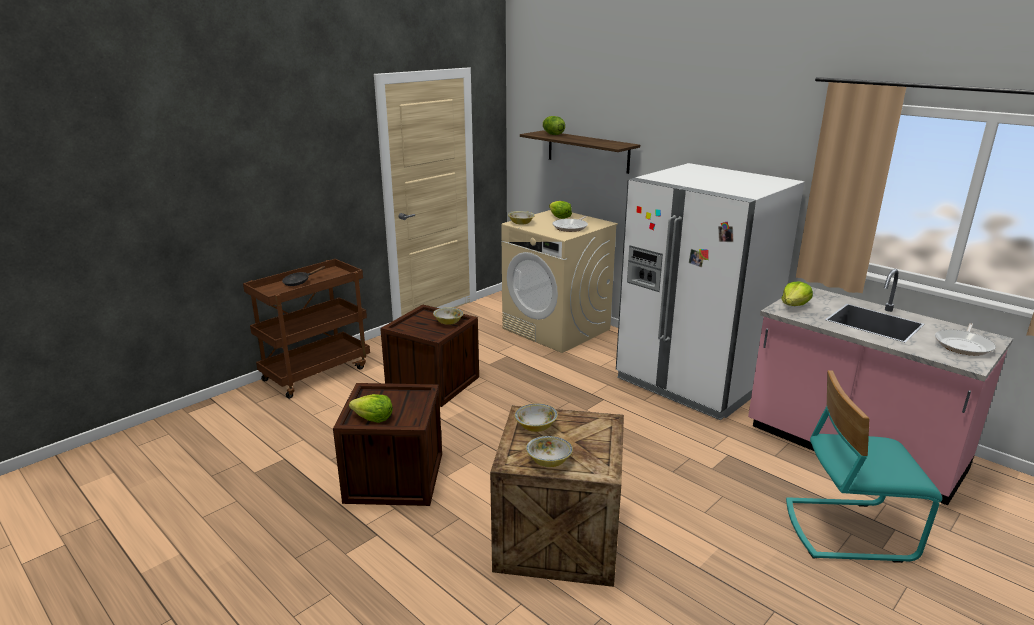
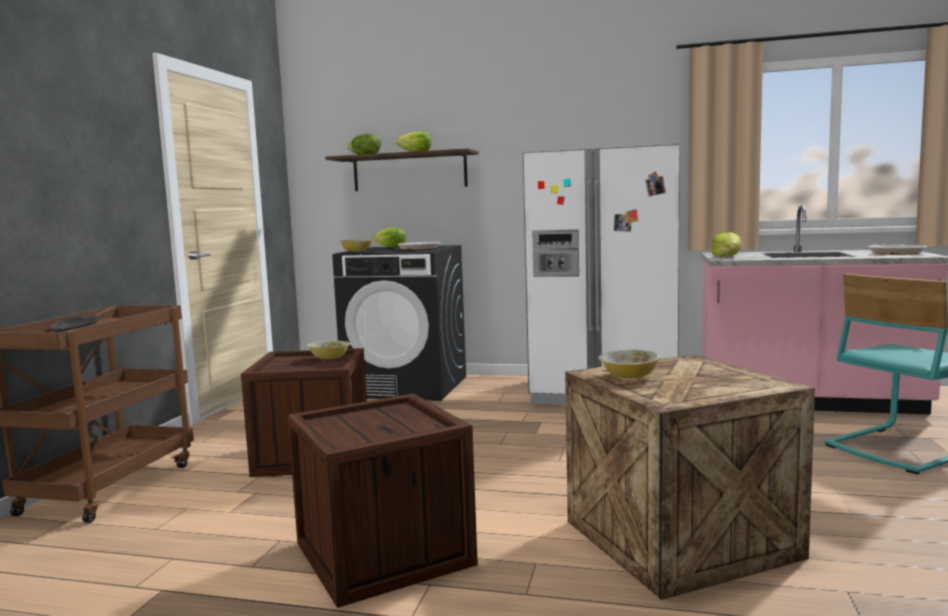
camera: 30 degrees left, 15 degrees down
lettuce [349,394,393,423] -> lettuce moved to [396,131,431,152]
beige washing machine [501,210,618,353] -> black washing machine [332,245,466,401]
bowl [526,436,573,467] -> none

